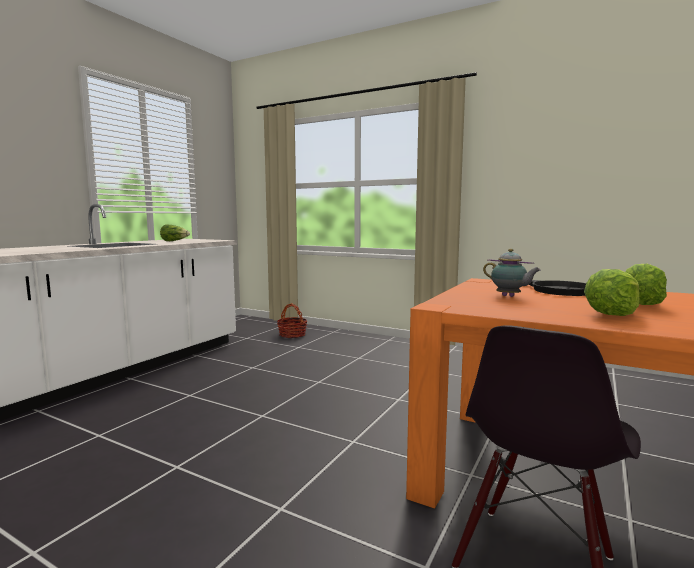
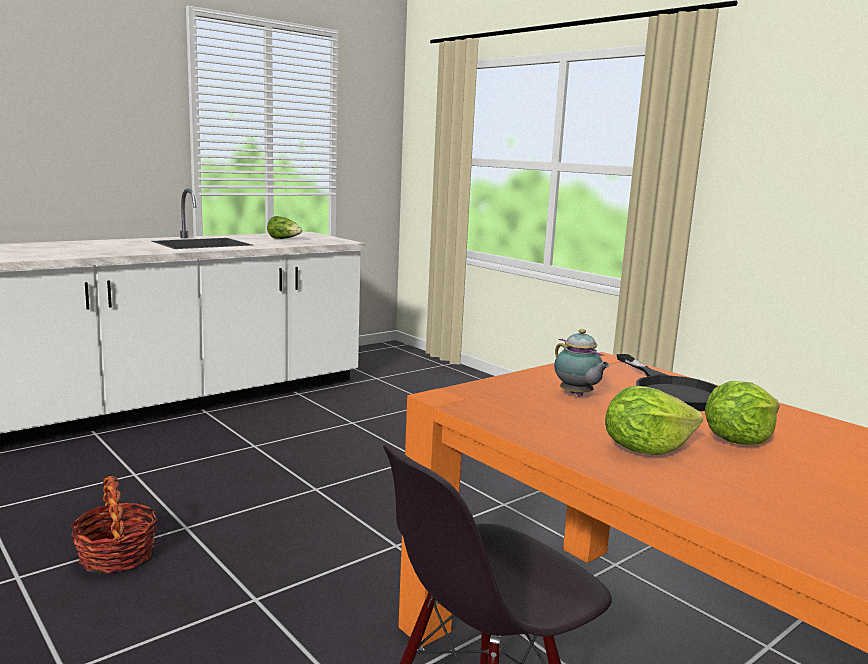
camera: 20 degrees right, 5 degrees up
basket [277,303,308,338] -> basket moved to [71,476,158,573]

